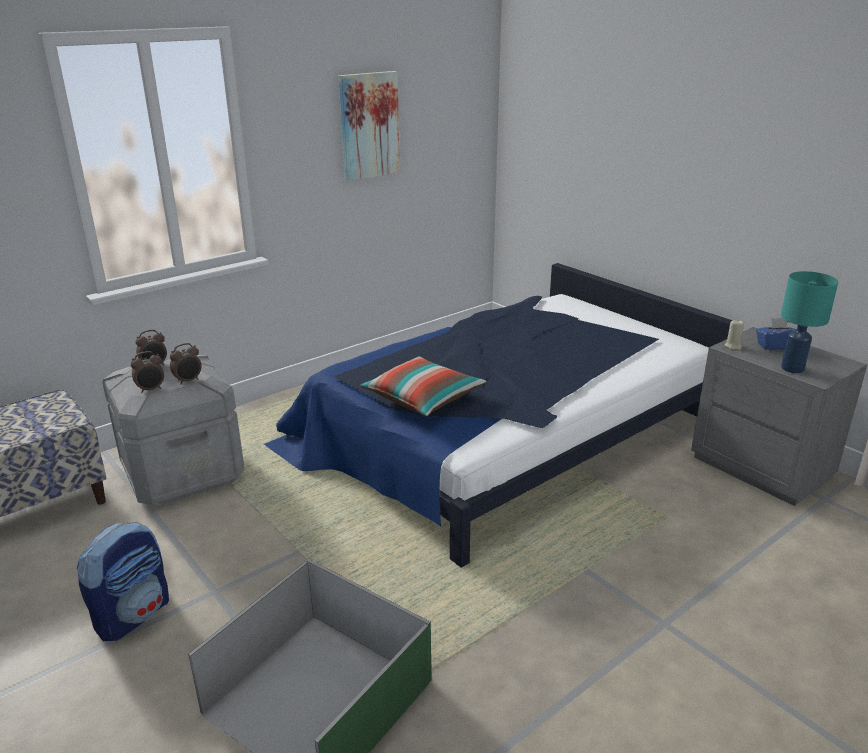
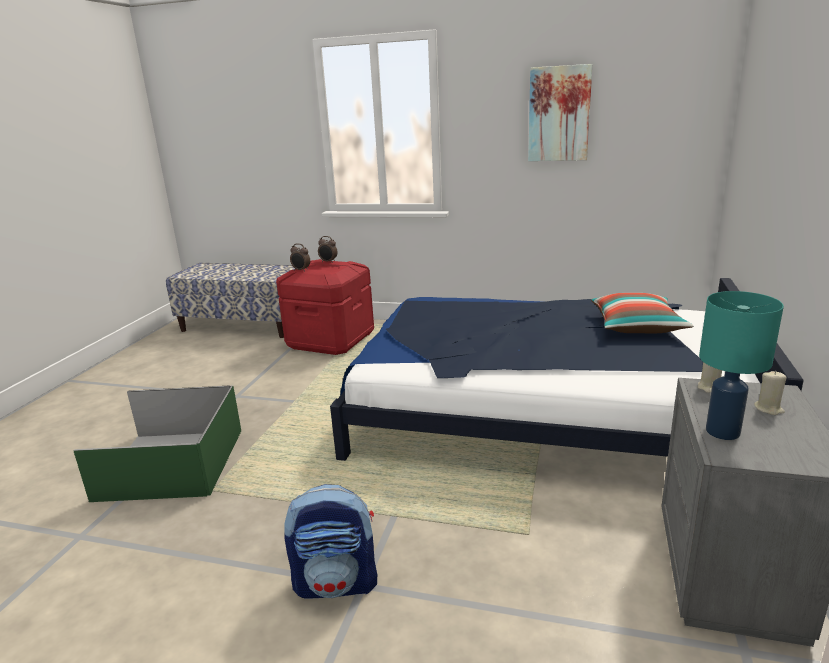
camera: 55 degrees right, 5 degrees down
backpack [77,522,169,641] -> backpack moved to [284,484,377,598]
grey storage box [102,355,245,506] -> red storage box [276,259,374,355]
alarm clock [170,343,202,385] -> none
pillow [360,356,486,416] -> pillow moved to [591,293,694,333]
blue tissue box [756,318,797,350] -> beige candle [754,371,787,415]

